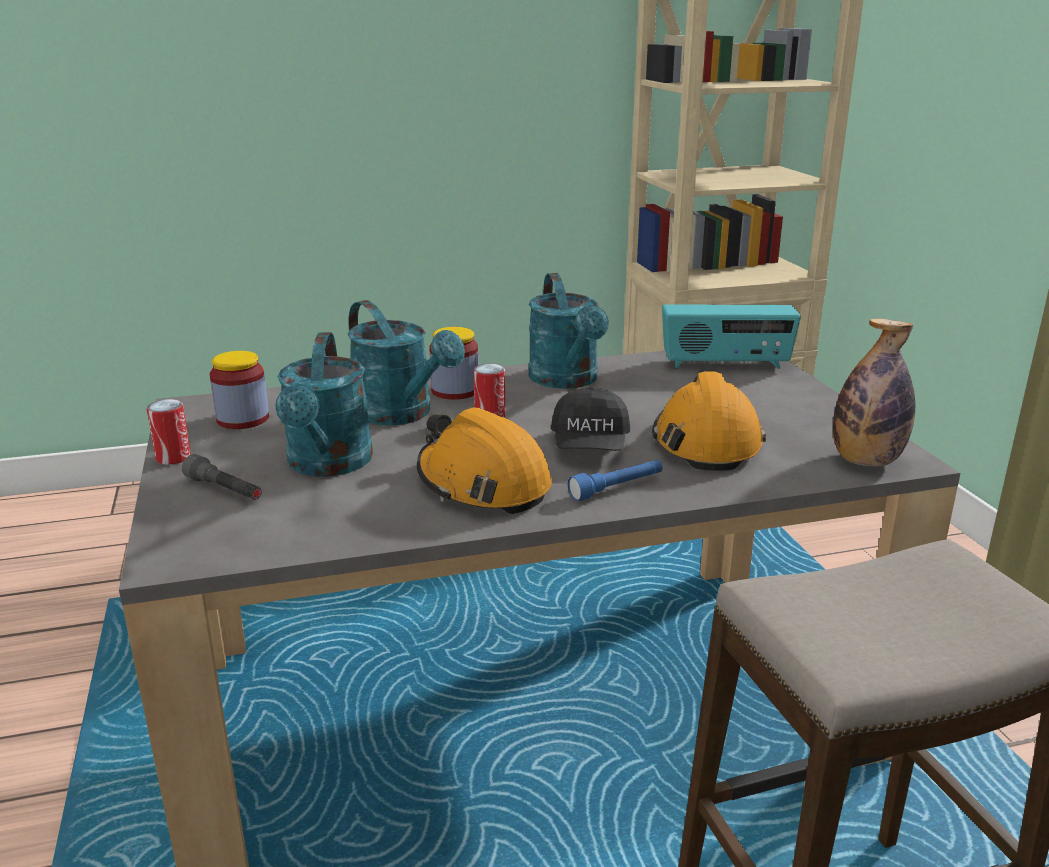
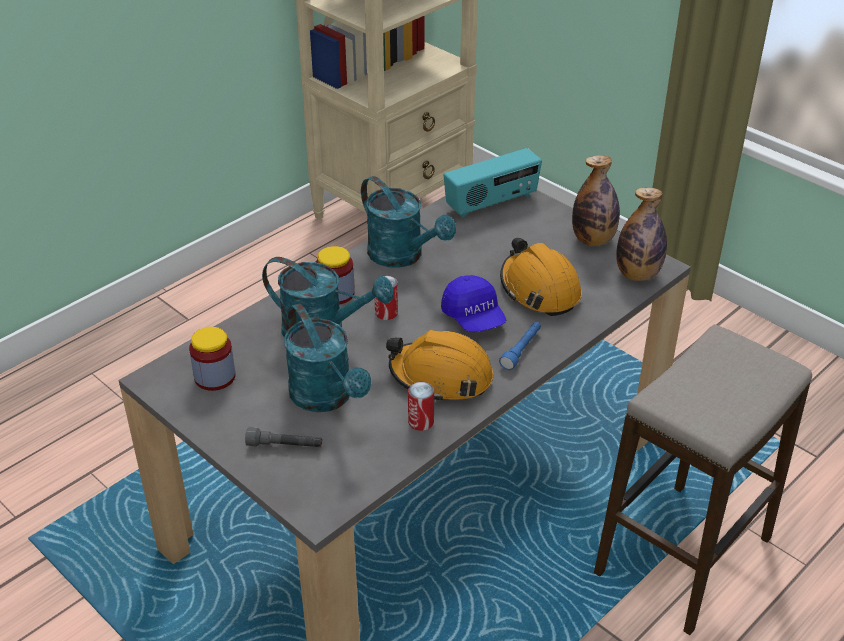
camera: 30 degrees left, 15 degrees up
can [147,399,191,465] -> can moved to [408,382,434,431]
black cap [551,387,630,451] -> blue cap [441,275,506,332]
none -> bottle [572,155,620,246]

